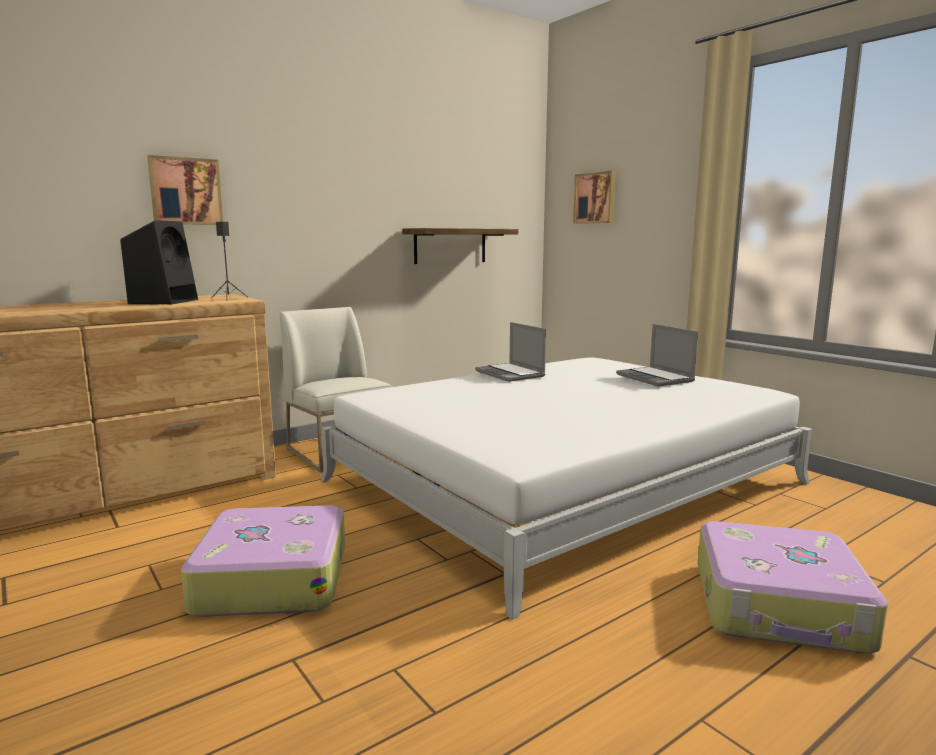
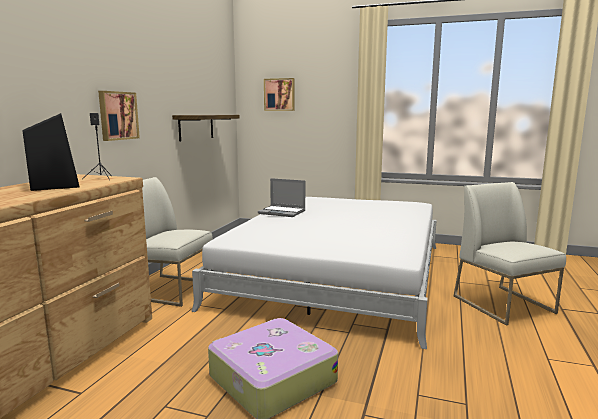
camera: 35 degrees left, 0 degrees up
picture [147,155,223,225] -> picture moved to [98,91,140,141]
laptop [616,324,698,387] -> none
suitcase [698,521,888,653] -> white chair [454,182,566,326]

